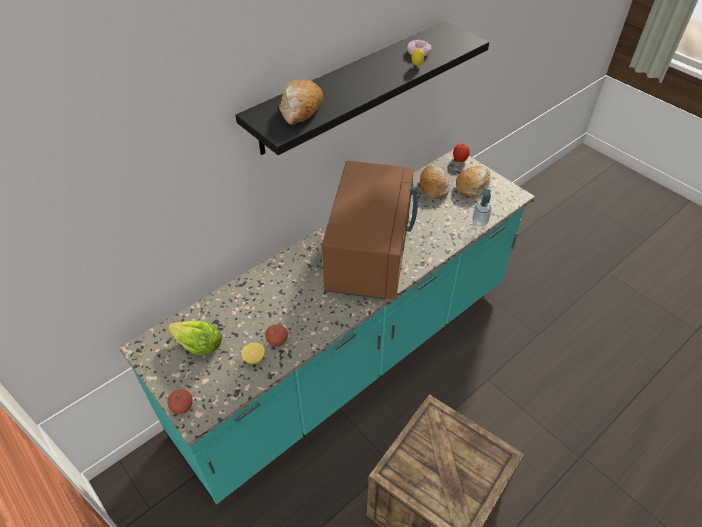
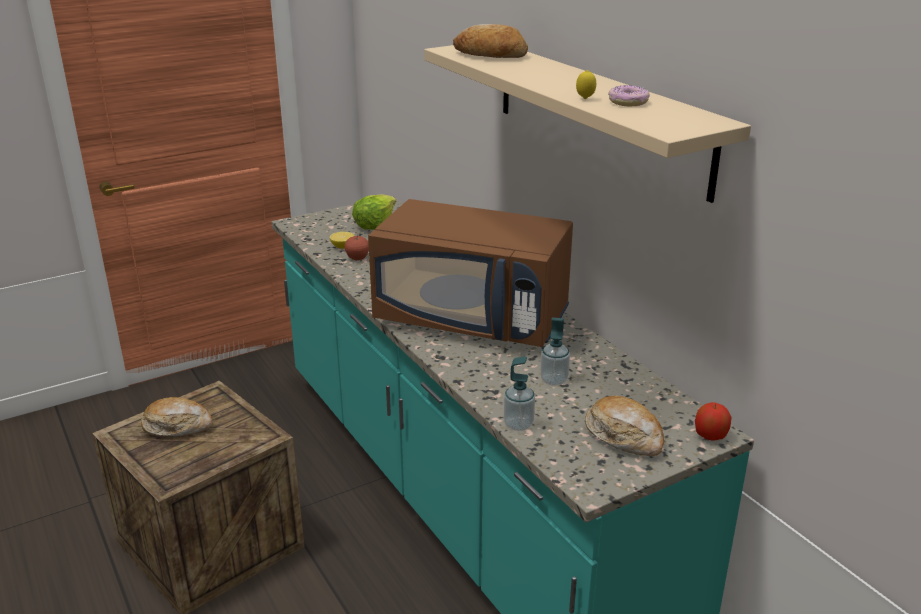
camera: 100 degrees right, 20 degrees down
apple [167,389,193,414] -> none
black shelf [235,21,489,155] -> beige shelf [424,45,751,203]
bread [420,165,450,199] -> bread moved to [141,397,213,436]
none -> soap dispenser [540,318,570,386]

